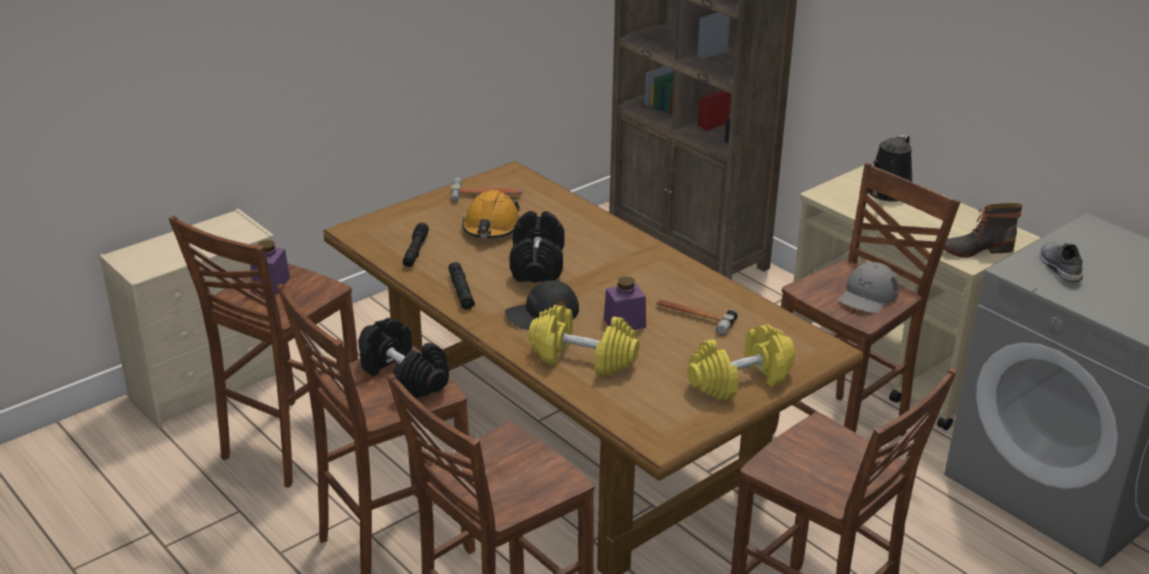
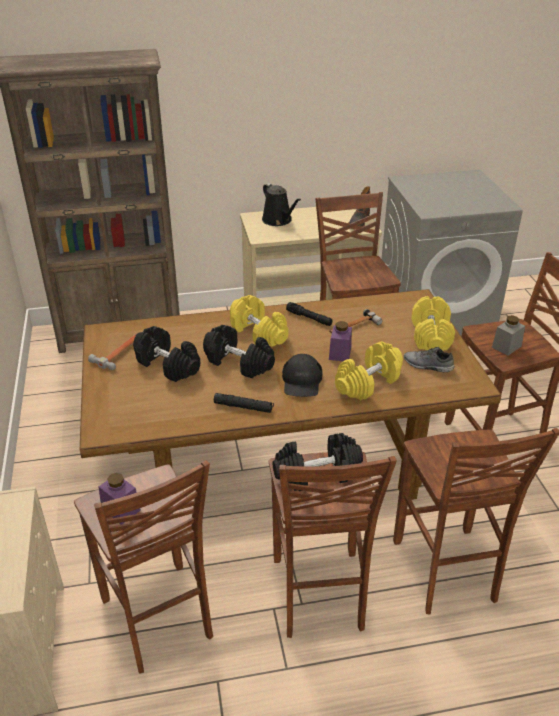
camera: 60 degrees left, 5 degrees up
black flashlight [403,223,429,267] -> black flashlight moved to [286,302,332,326]
orange hard hat [462,190,520,238] -> black dumbbell [133,326,200,382]
grey cap [838,262,899,313] -> none
grey shoe [1040,242,1083,282] -> grey shoe moved to [404,347,454,372]
none -> yellow dumbbell [230,295,289,347]
none -> grey jar [492,315,525,356]

